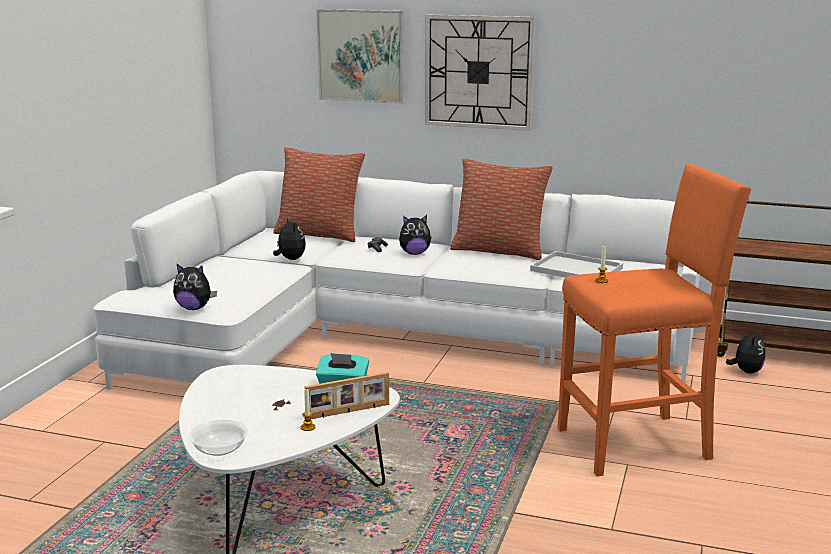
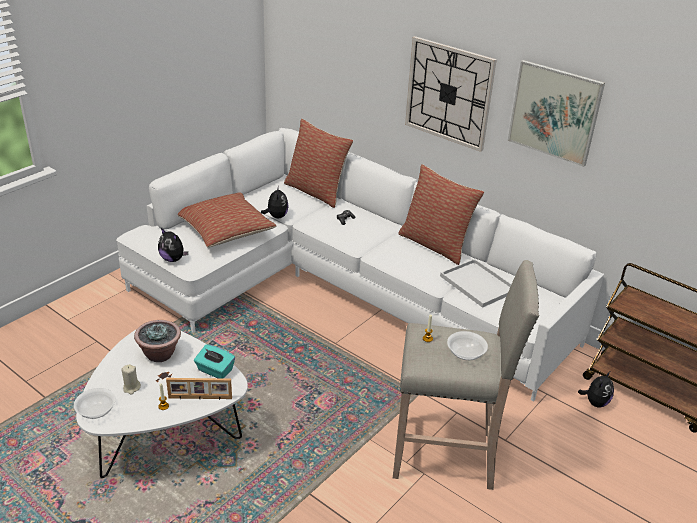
camera: 20 degrees right, 15 degrees up
picture [316,9,404,104] -> picture moved to [508,60,605,167]
plush toy [399,215,432,255] -> none
orange stool [557,163,751,476] -> beige stool [393,260,539,490]
none -> beige candle [121,364,141,394]
none -> potted plant [134,320,181,362]
none -> pillow [178,192,277,248]
none -> bowl [447,331,488,360]

